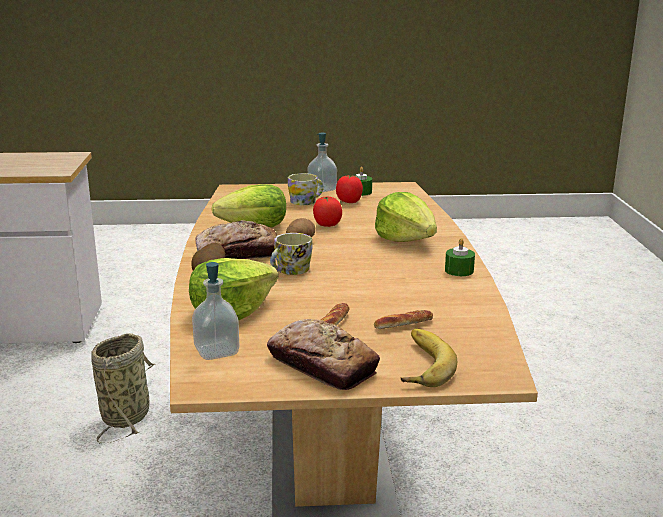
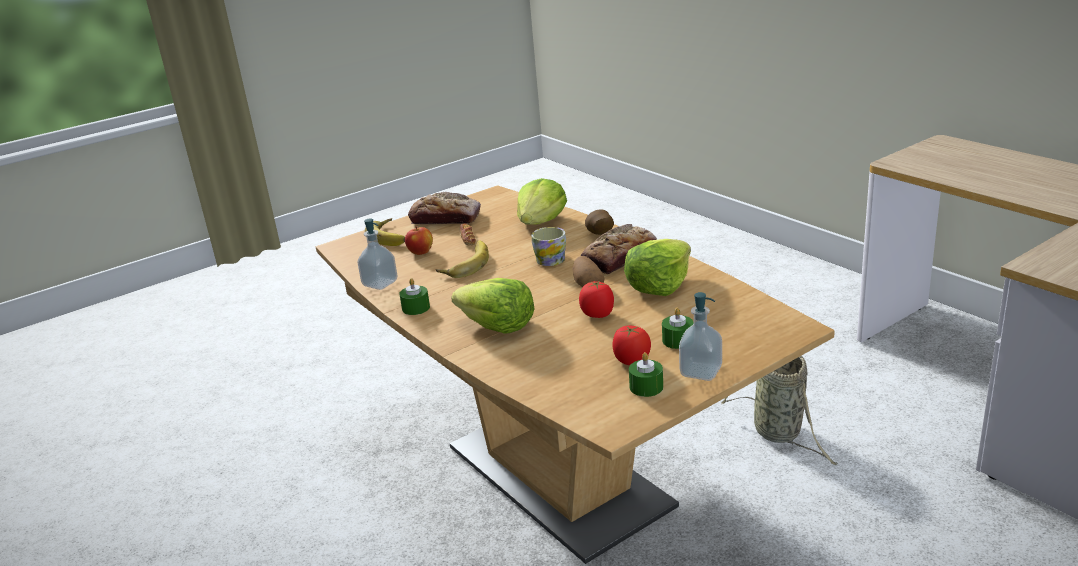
camera: 150 degrees right, 5 degrees up
soap dispenser [192,262,239,360] -> soap dispenser moved to [357,218,397,290]
mug [288,173,324,205] -> green candle [662,308,694,349]
bread [374,310,433,329] -> apple [405,226,433,255]
none -> banana [436,240,489,278]

